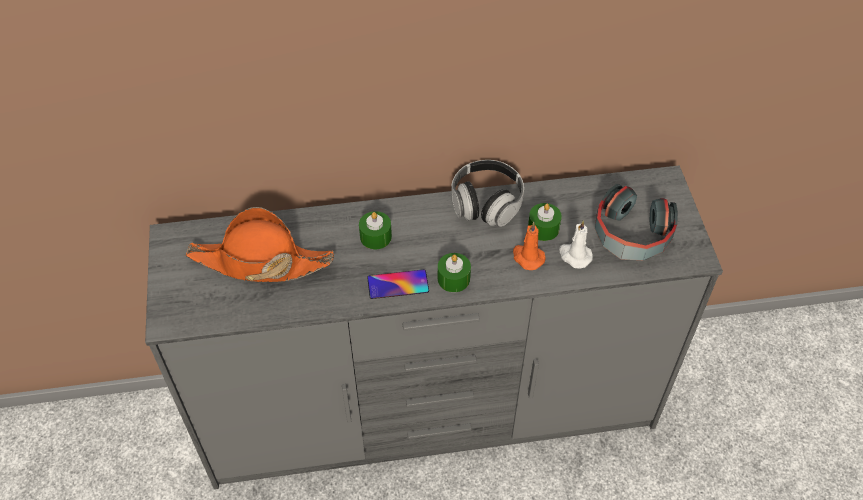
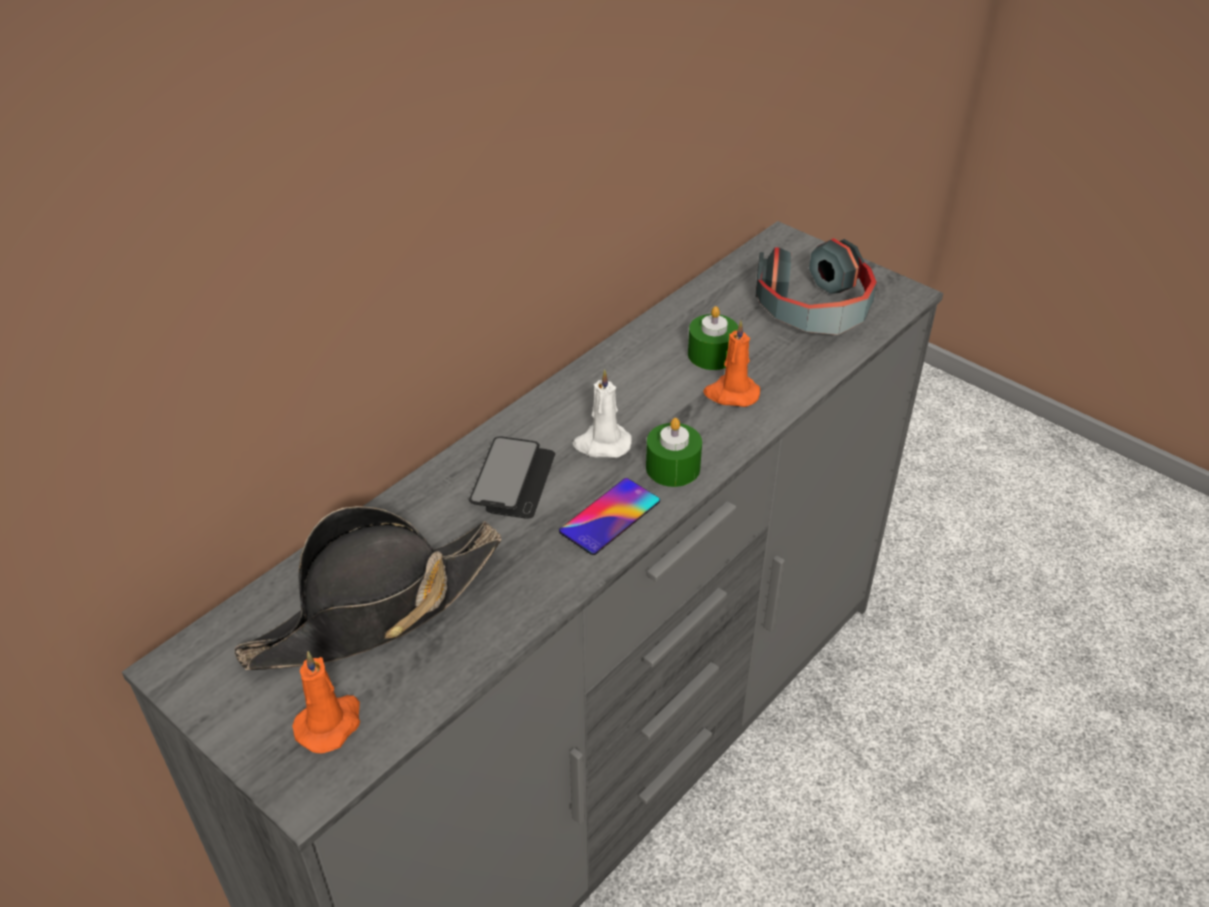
camera: 40 degrees left, 10 degrees down
orange hat [186,207,334,282] -> black hat [235,506,501,670]
green candle [359,211,392,249] -> phone [469,436,555,518]
headphones [451,160,524,227] -> none
white candle [559,220,593,268] -> white candle moved to [572,369,632,458]
none -> orange candle [292,651,360,753]

